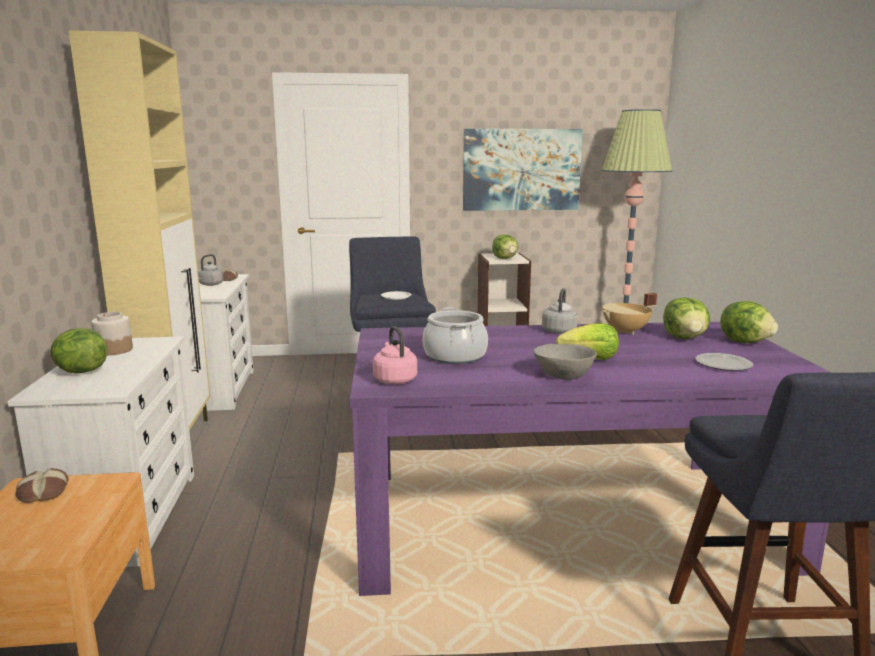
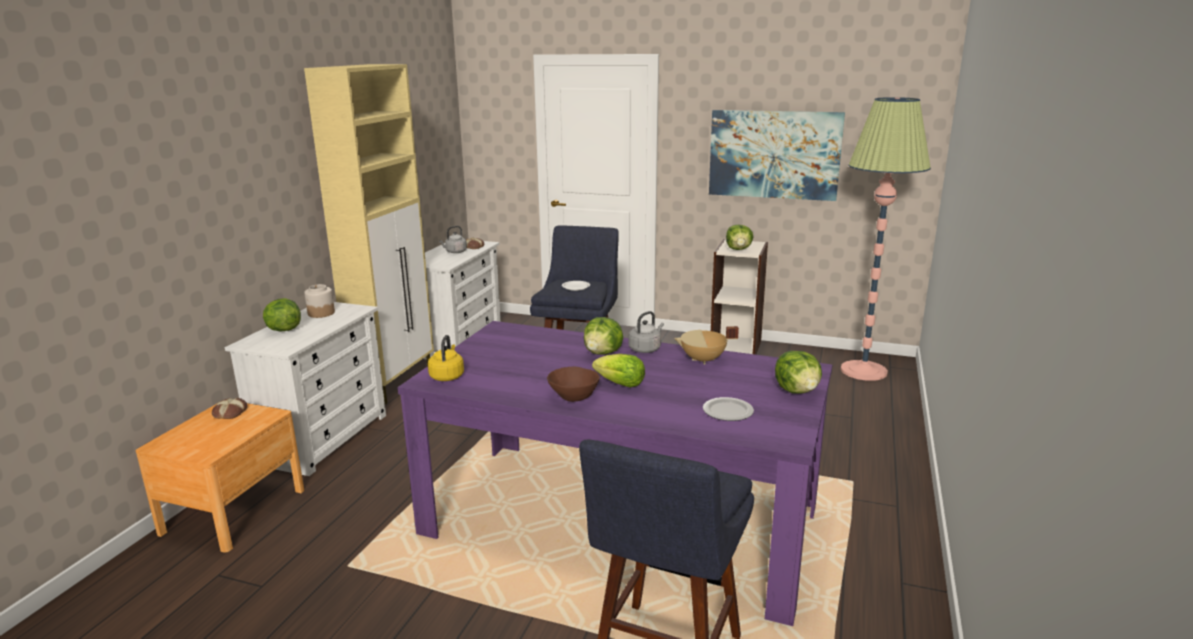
camera: 25 degrees right, 5 degrees up
pink kettle [373,326,417,384] -> yellow kettle [428,335,464,381]
cooking pot [423,307,488,364] -> none
grey bowl [533,344,597,380] -> brown bowl [547,367,600,402]
lettuce [663,297,710,339] -> lettuce moved to [584,317,623,355]

